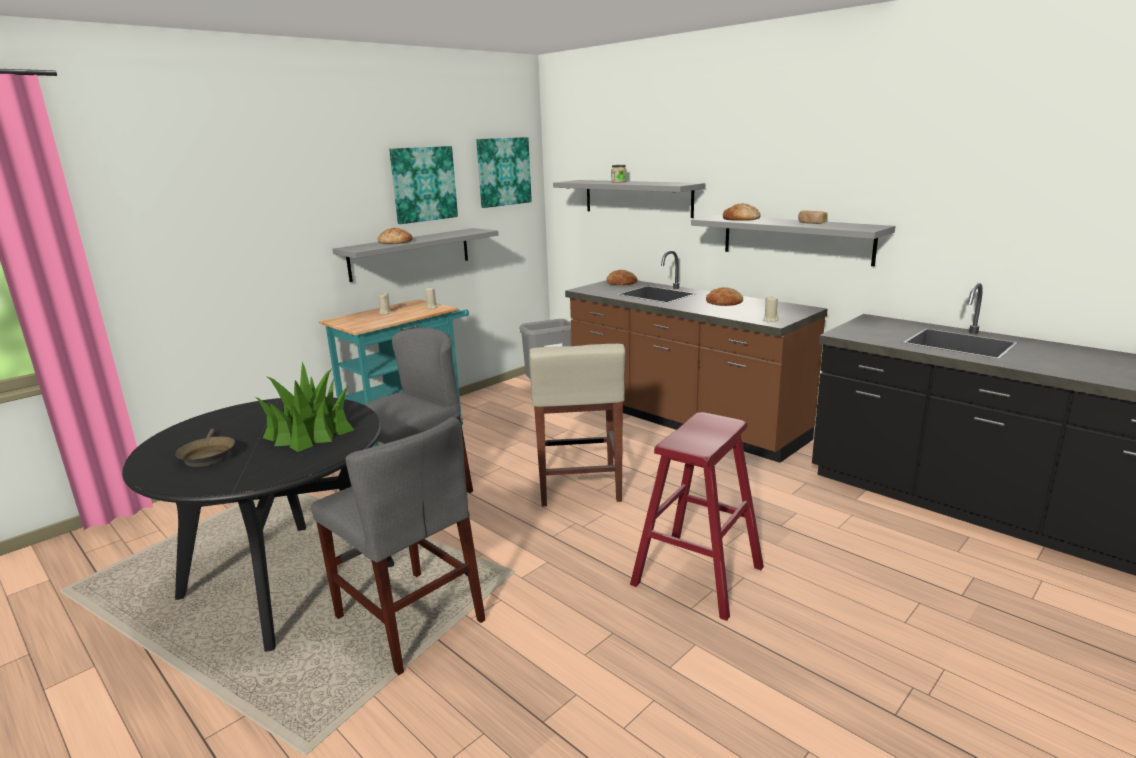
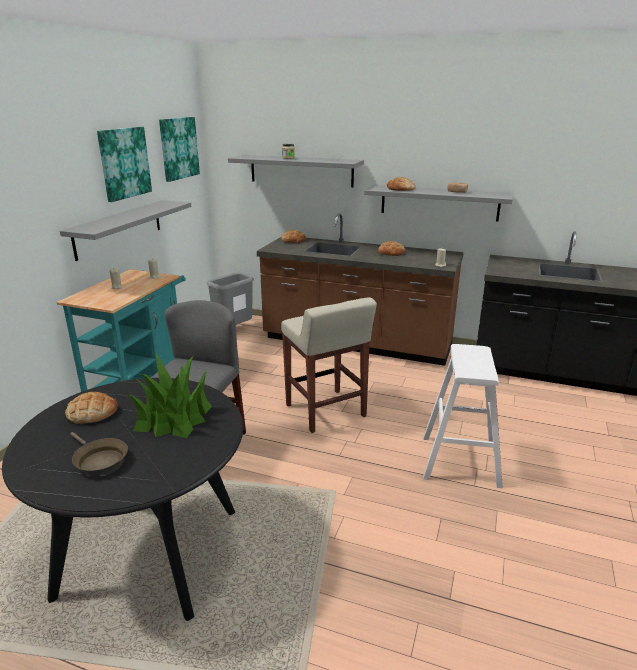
camera: 25 degrees left, 5 degrees up
grey chair [311,417,486,676] -> none
bread [378,228,413,244] -> bread moved to [65,392,118,424]
red stool [630,412,764,621] -> white stool [423,344,503,488]

